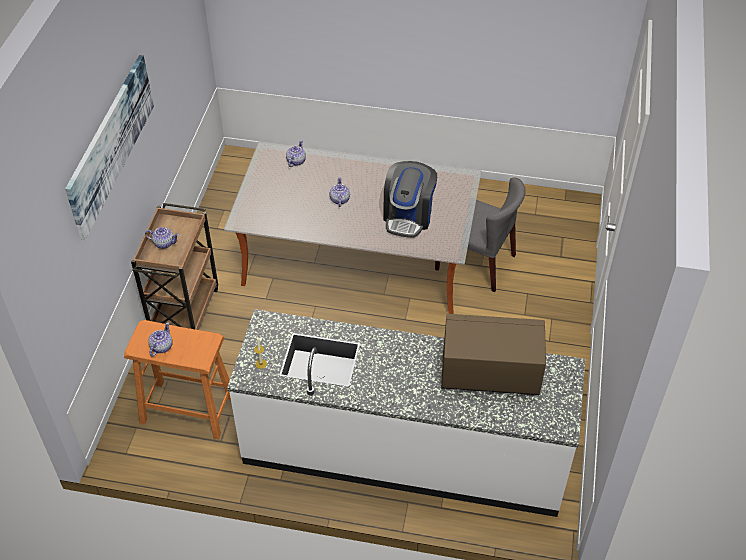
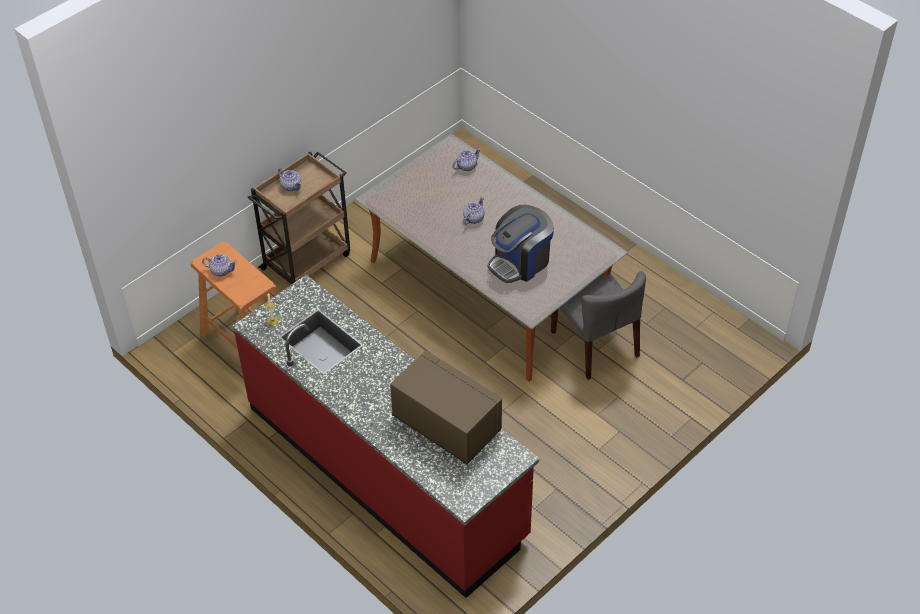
camera: 35 degrees right, 0 degrees up
picture [65,55,154,240] -> none
teapot [148,322,173,357] -> teapot turned 45 degrees clockwise [202,254,237,276]
white counter [227,309,585,517] -> red counter [232,274,539,598]

